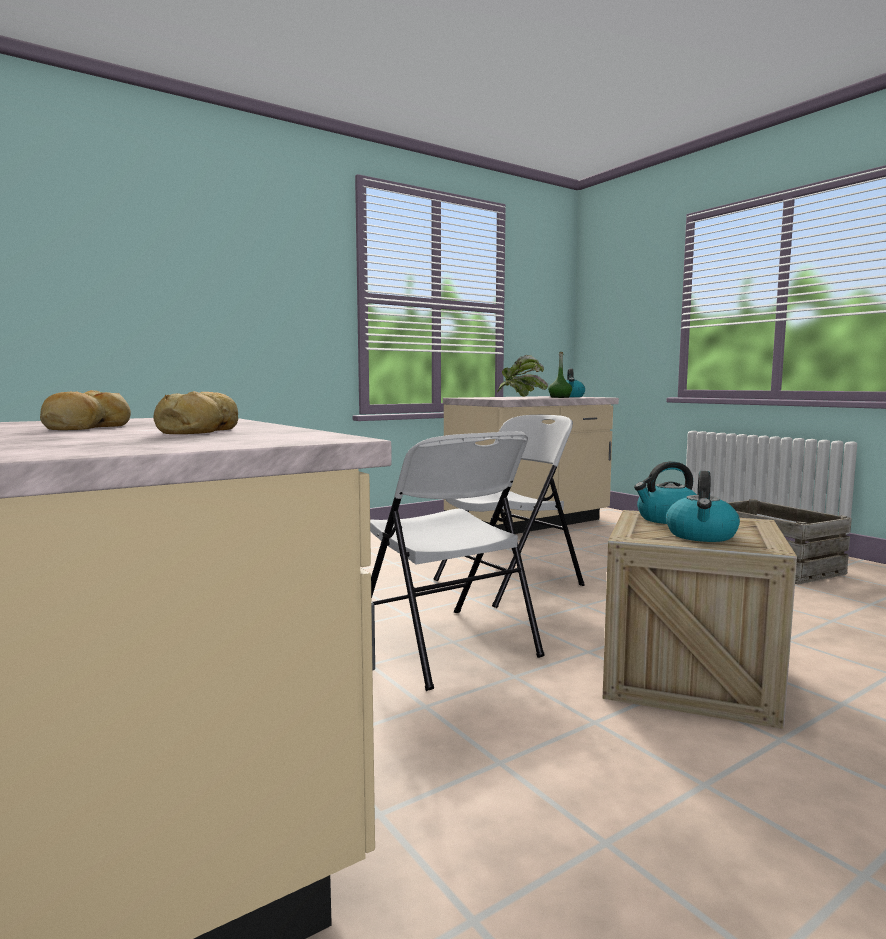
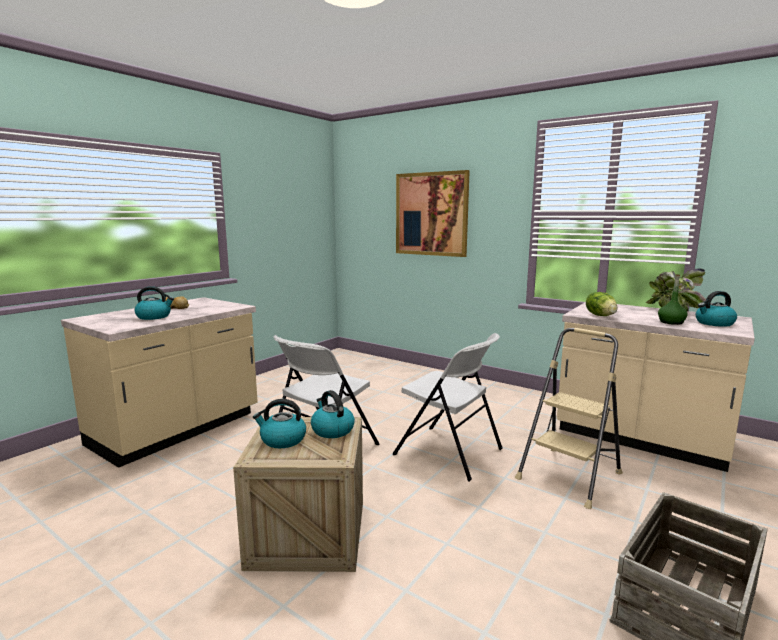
camera: 70 degrees right, 5 degrees up
bread [153,391,238,434] -> kettle [135,286,174,320]
none -> picture [396,170,470,257]
none -> beige step ladder [515,328,623,509]
none -> lettuce [586,292,617,316]

